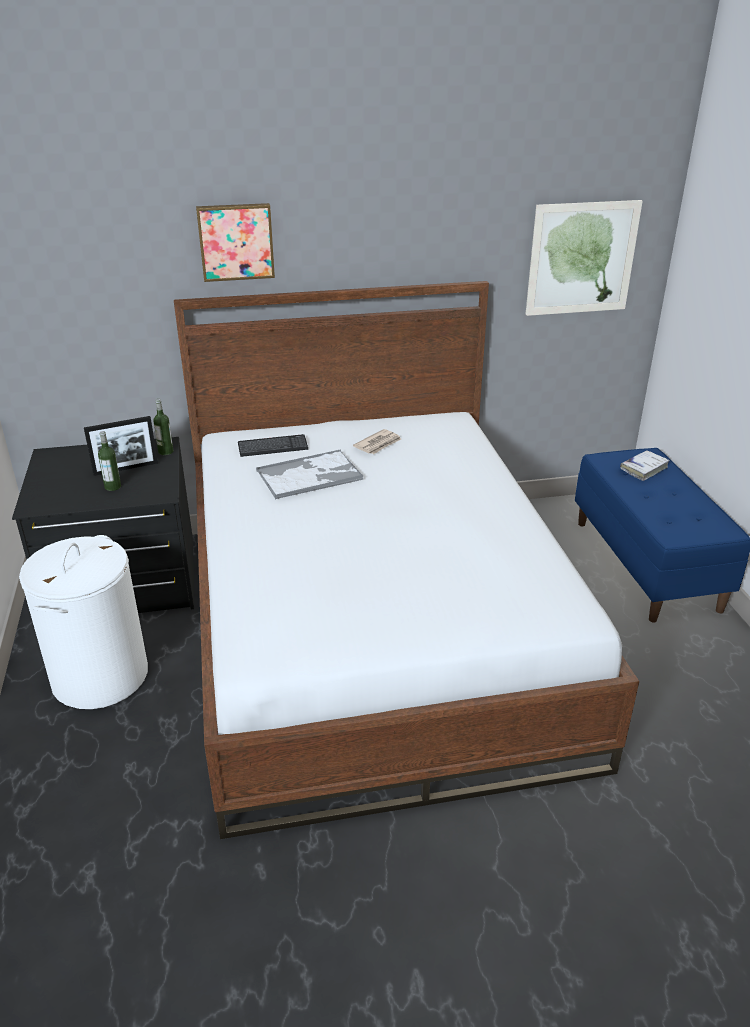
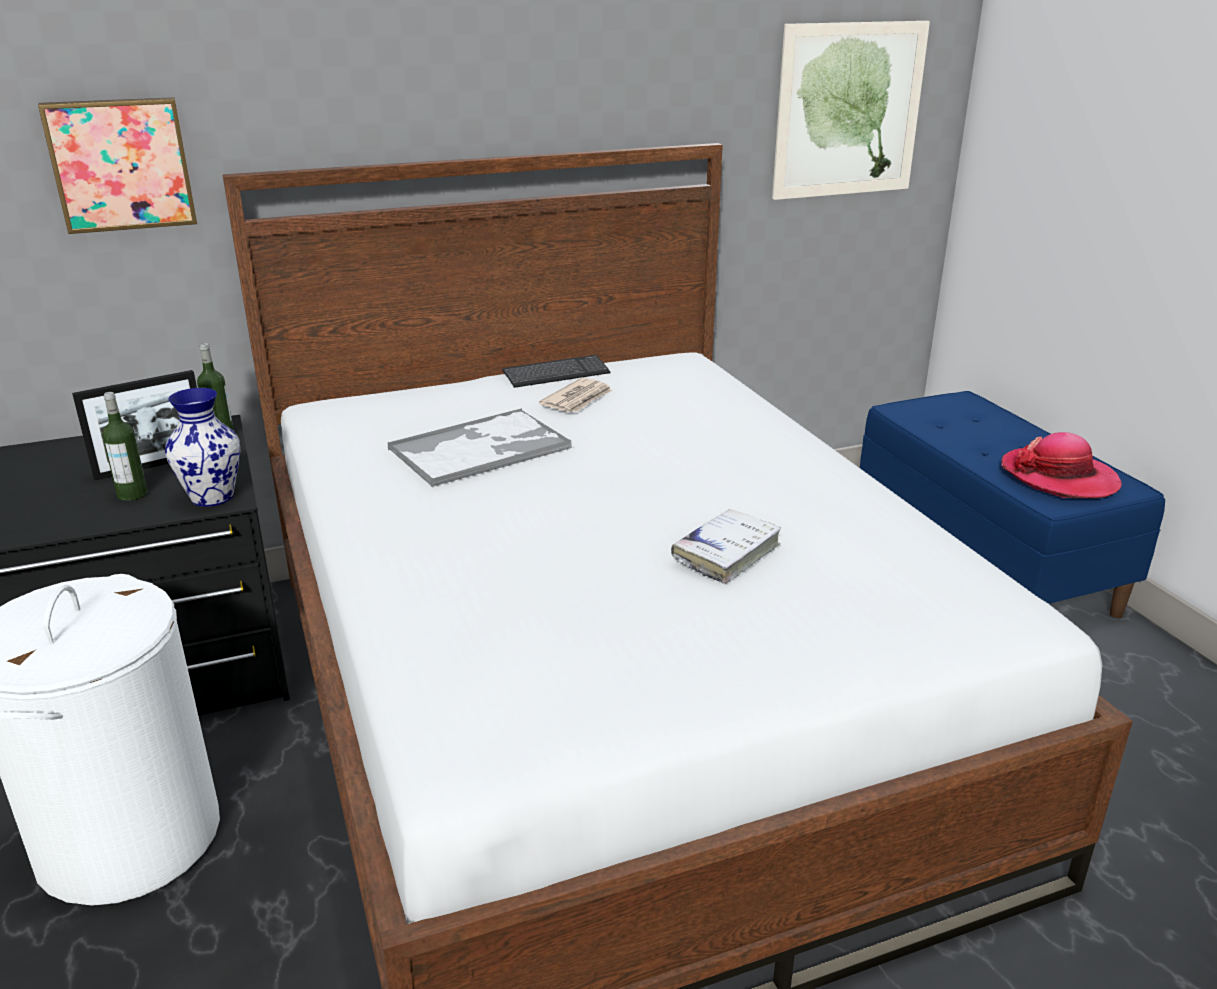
camera: 10 degrees left, 5 degrees down
picture [196,203,275,282] -> picture moved to [38,97,197,234]
keyboard [238,434,308,457] -> keyboard moved to [502,355,610,388]
white book [620,450,669,481] -> white book moved to [671,509,781,584]
none -> vase [165,388,240,507]
none -> hat [1001,432,1122,498]

